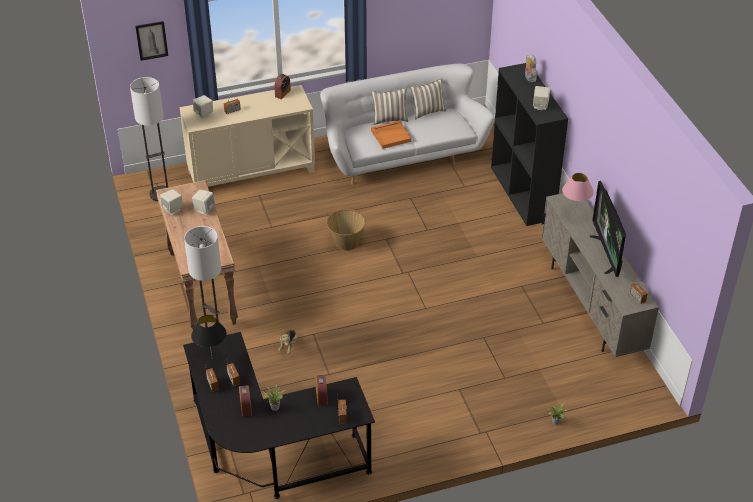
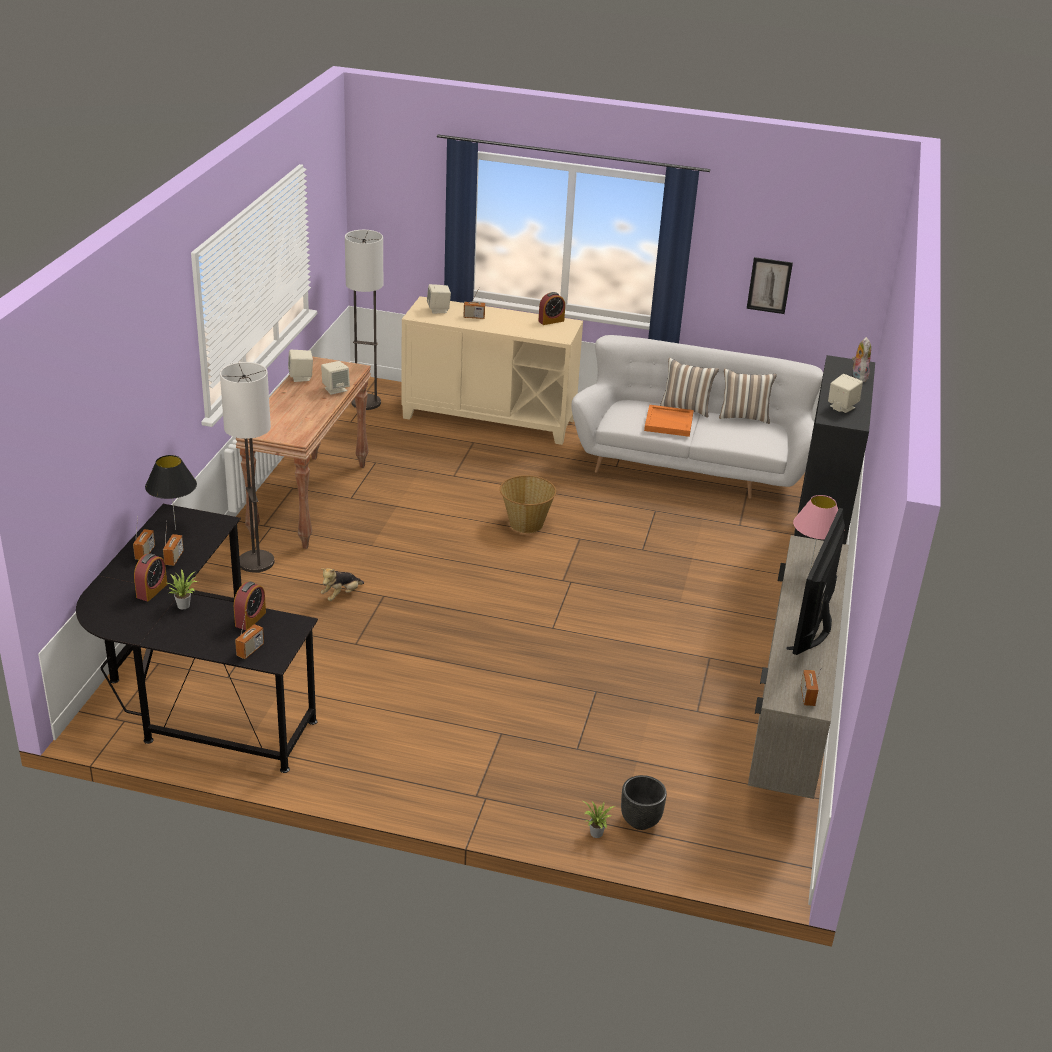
camera: 30 degrees right, 10 degrees down
picture [135,21,168,61] -> picture moved to [747,257,793,314]
none -> black planter [621,775,667,830]

